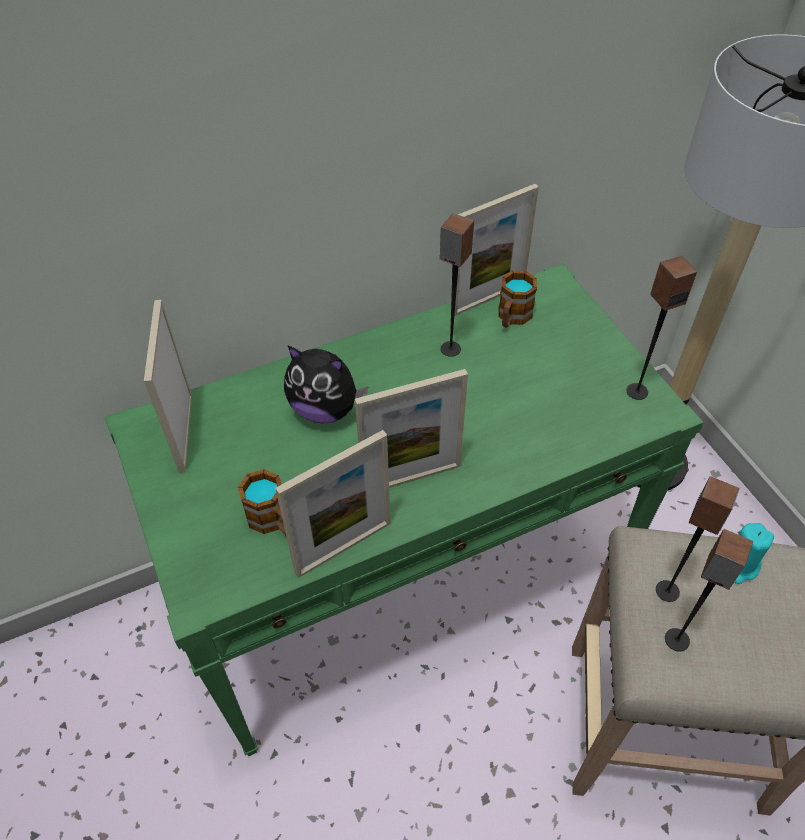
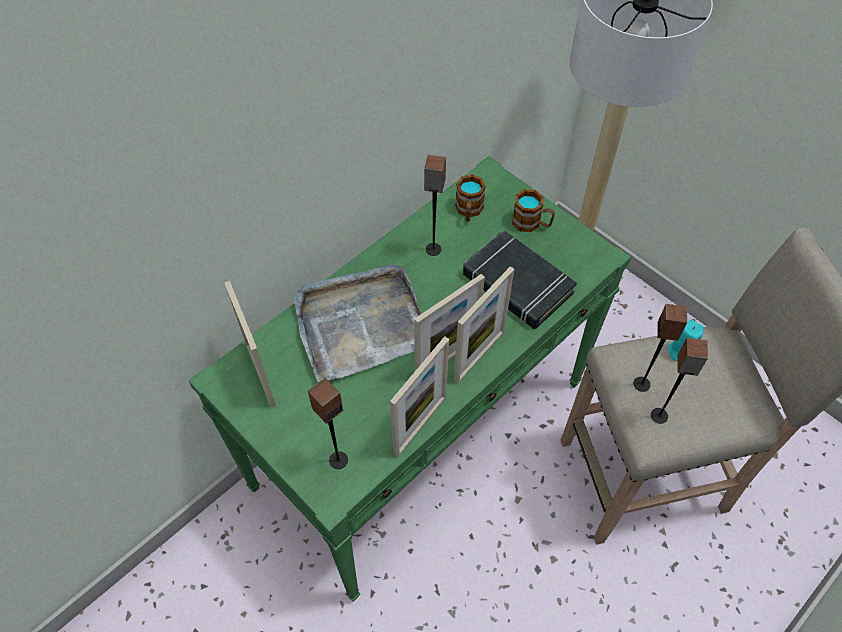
camera: 20 degrees left, 5 degrees up
mug [238,469,286,535] -> mug moved to [512,189,555,232]
plush toy [284,346,368,424] -> grey tray [294,264,421,382]
picture frame [454,184,539,316] -> picture frame moved to [454,267,514,384]
speaker [627,255,697,400] -> speaker moved to [308,378,348,469]
none -> black book [463,230,577,329]

